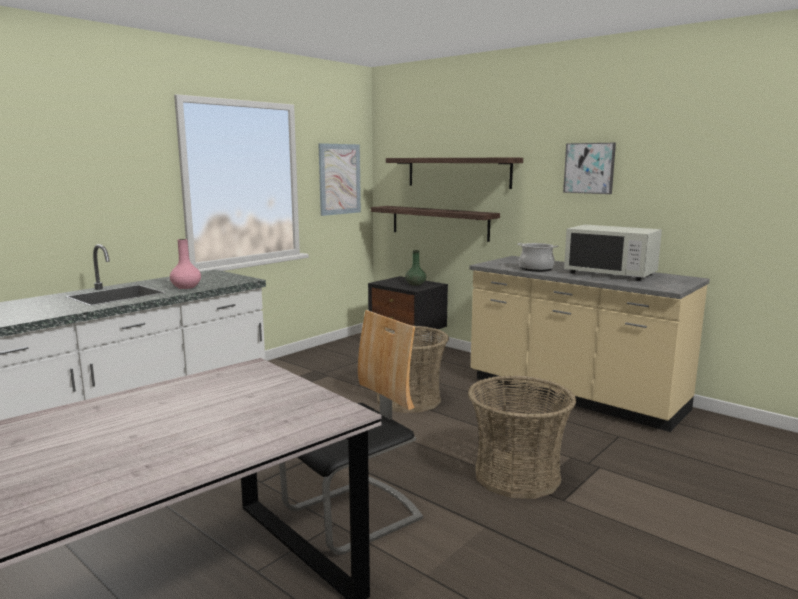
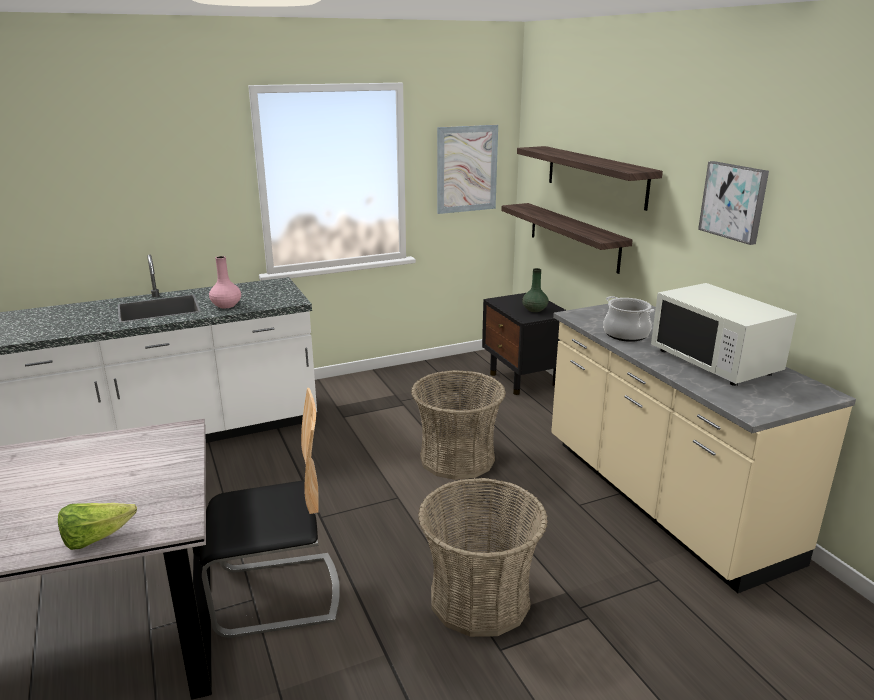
camera: 25 degrees right, 10 degrees up
none -> lettuce [58,503,137,550]

